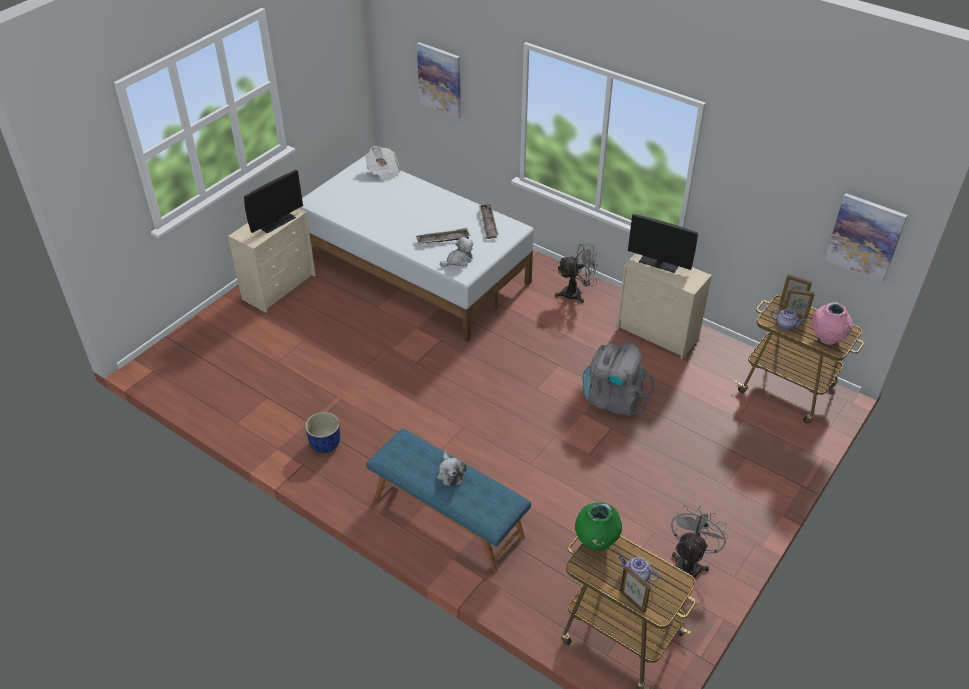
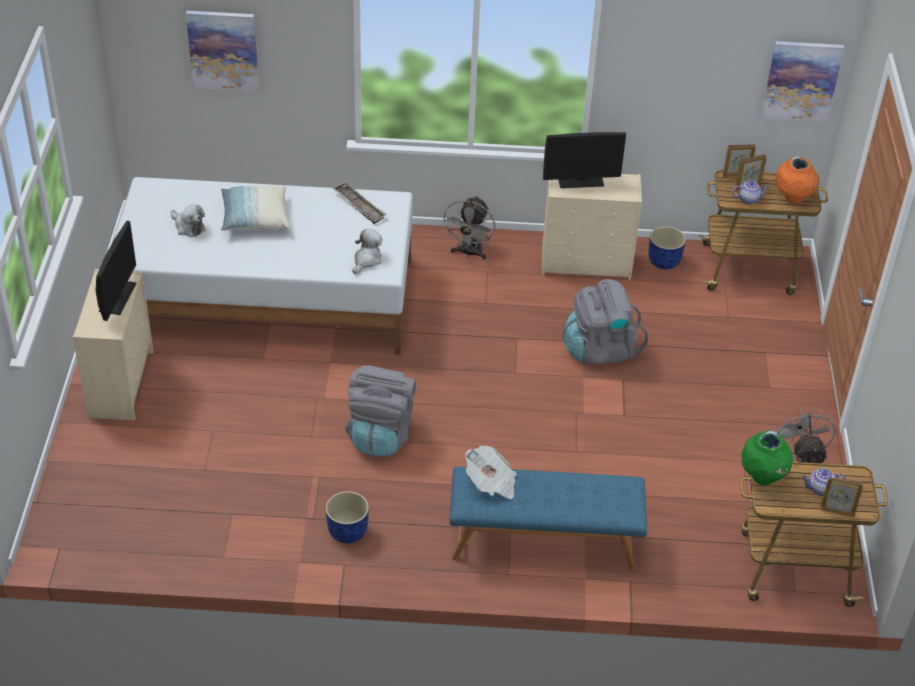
camera: 35 degrees left, 0 degrees up
newspaper [365,146,401,182] -> newspaper moved to [465,446,516,499]
tray [416,228,470,245] -> none
plush toy [437,450,467,487] -> plush toy moved to [171,204,205,237]
grey fan [555,244,599,303] -> grey fan turned 150 degrees clockwise [441,196,495,260]
pink vase [812,302,853,345] -> orange vase [775,156,820,204]
none -> pillow [221,186,290,231]
none -> grey backpack [345,365,416,457]
none -> blue planter [649,226,686,269]

